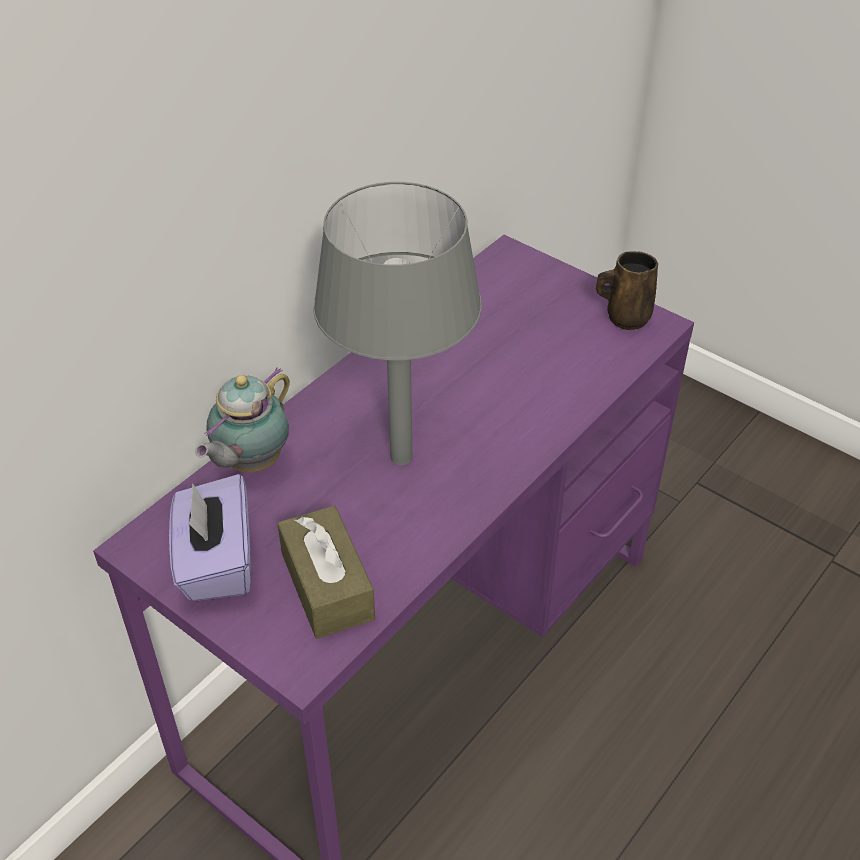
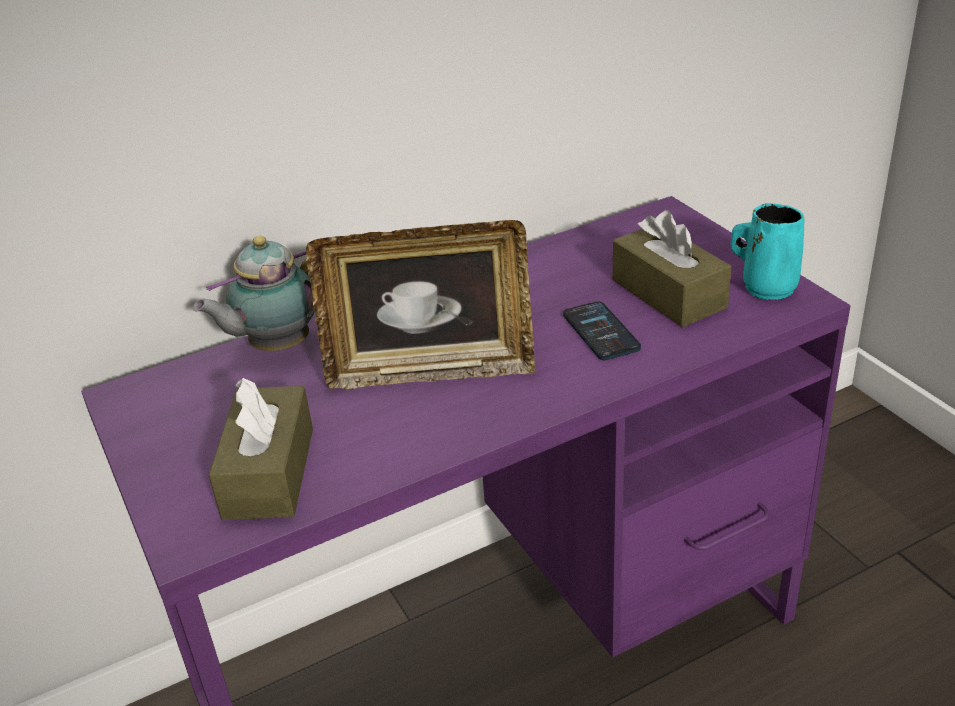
camera: 25 degrees right, 10 degrees down
purple tissue box [169,474,251,601] -> none
grey table lamp [313,182,482,465] -> picture frame [306,220,535,389]
brown mug [596,251,658,330] -> turquoise mug [730,203,804,300]
none -> phone [563,301,641,360]
none -> brown tissue box [613,210,731,327]

